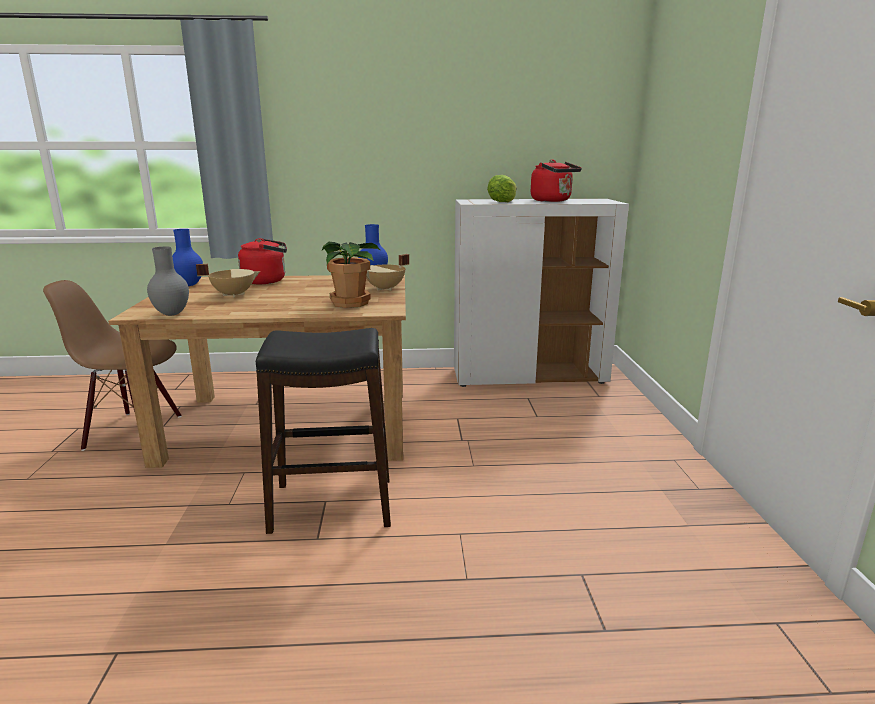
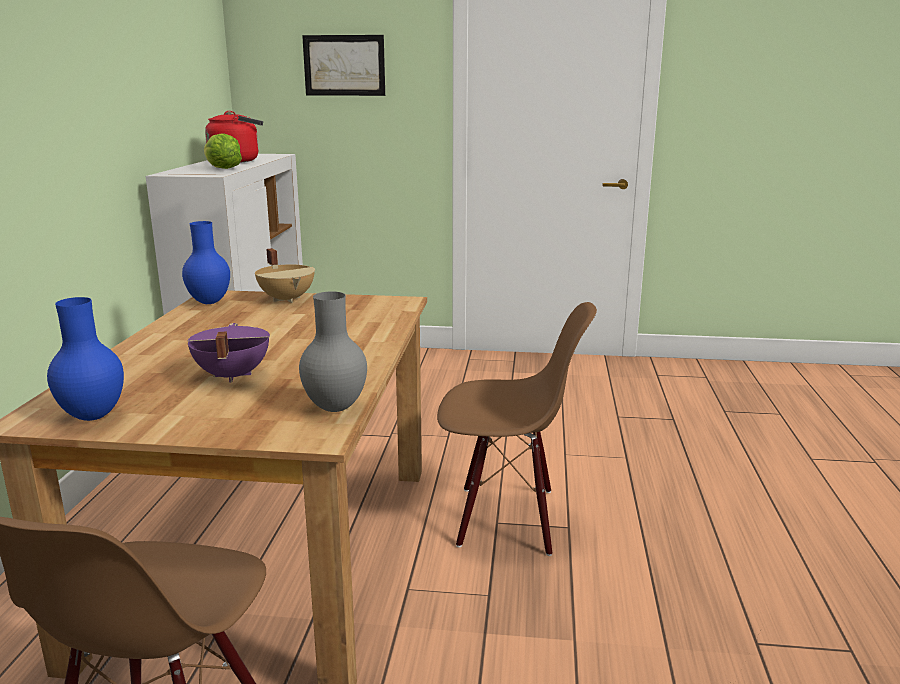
camera: 80 degrees left, 0 degrees up
beige cooking pot [196,264,260,298] -> purple cooking pot [187,323,270,383]
red kettle [238,238,287,284] -> none
black stool [256,328,391,534] -> brown chair [437,302,597,556]
potted plant [322,242,380,308] -> none
none -> picture [302,35,385,96]

